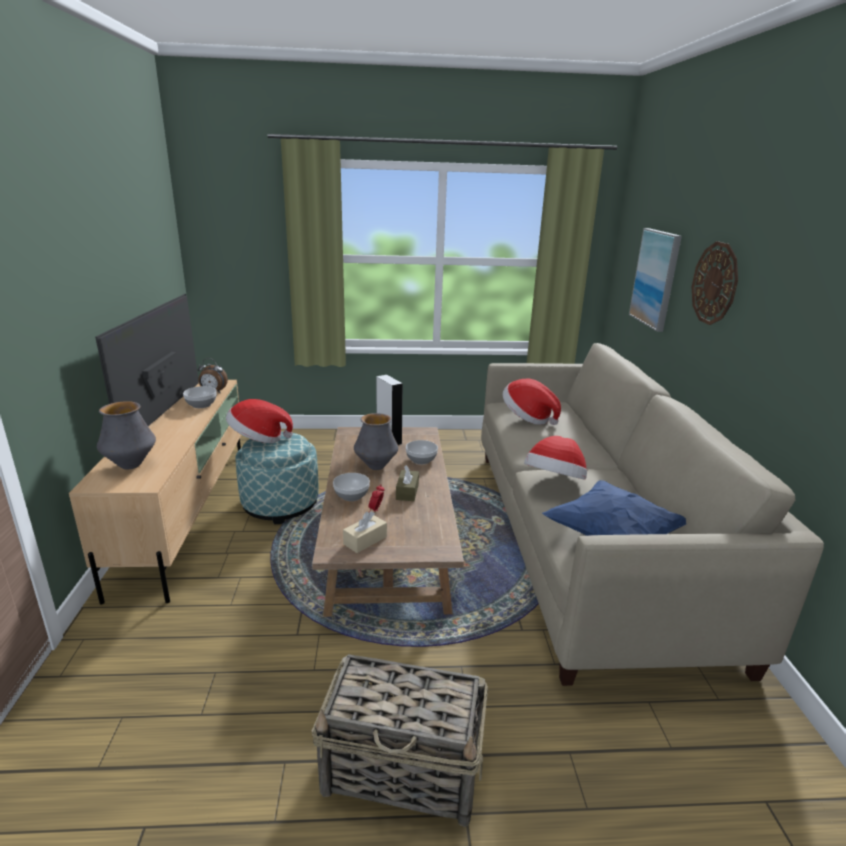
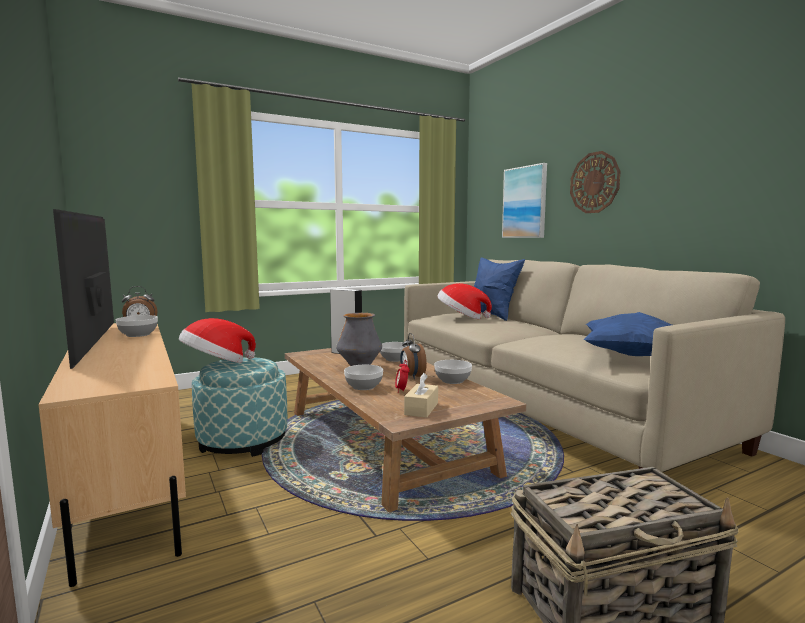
camera: 25 degrees left, 15 degrees down
vase [97,401,156,470] -> none
brown tissue box [396,465,419,501] -> alarm clock [400,333,427,379]
hat [524,436,587,480] -> none
none -> bowl [434,360,472,384]
none -> blue pillow [474,257,525,321]

